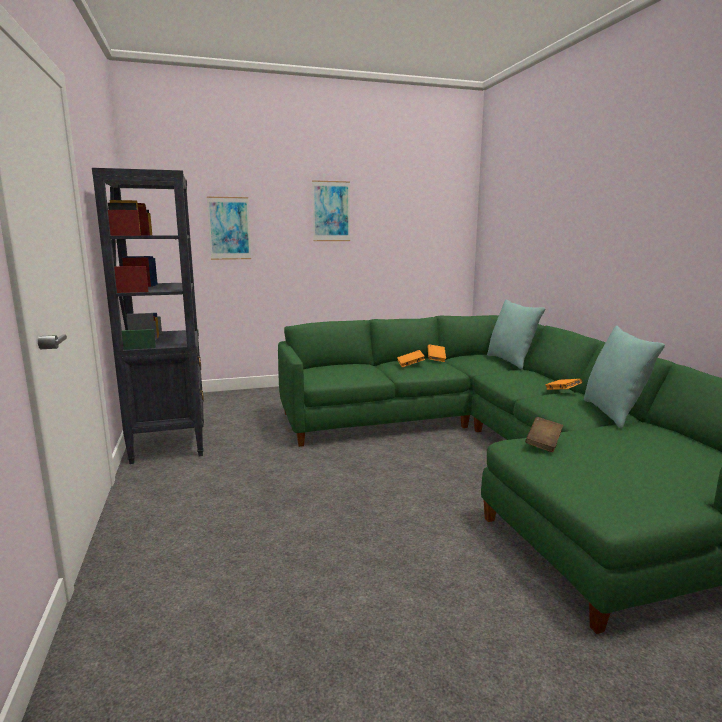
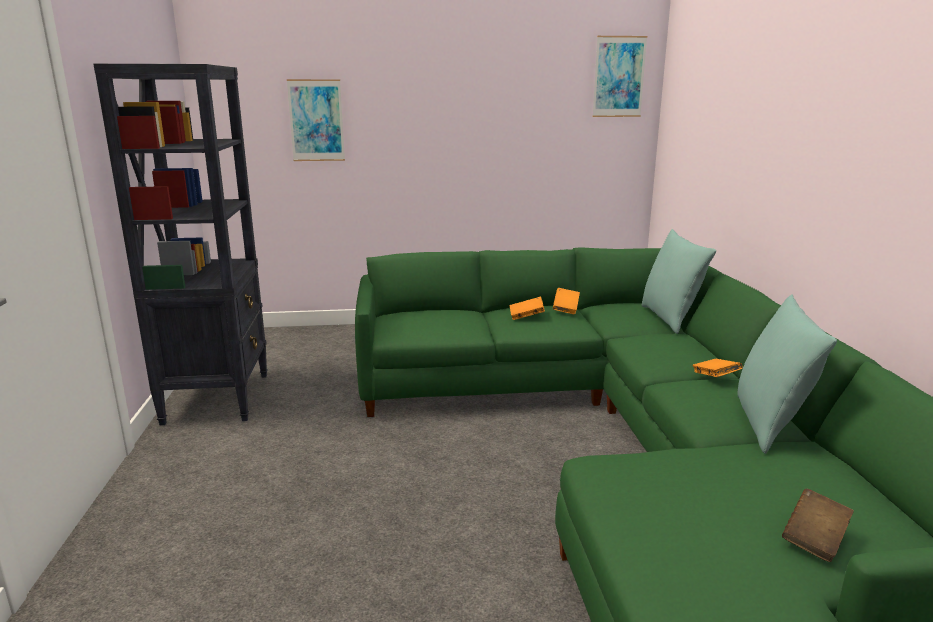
camera: 10 degrees right, 5 degrees up
picture [312,180,350,241] -> picture moved to [592,36,647,117]
brown book [525,417,563,452] -> brown book moved to [782,489,854,562]

